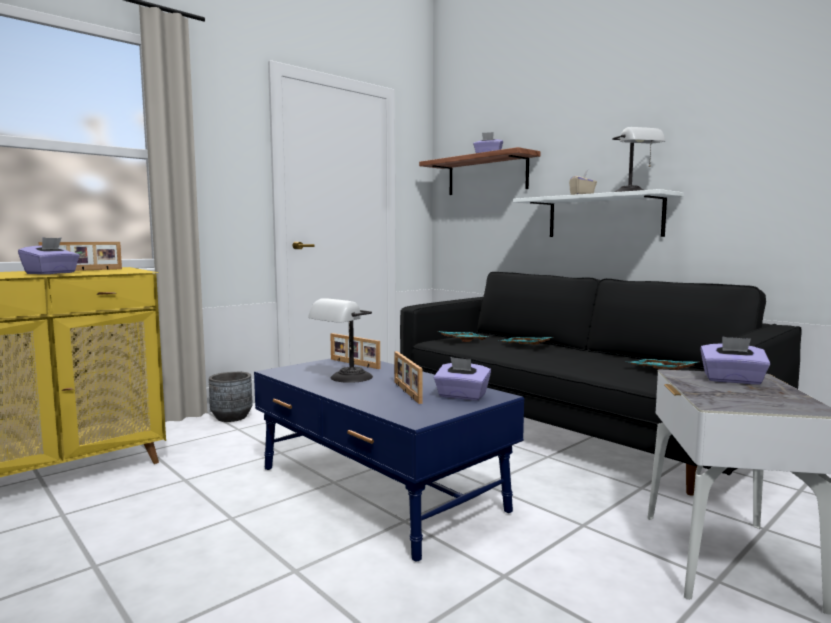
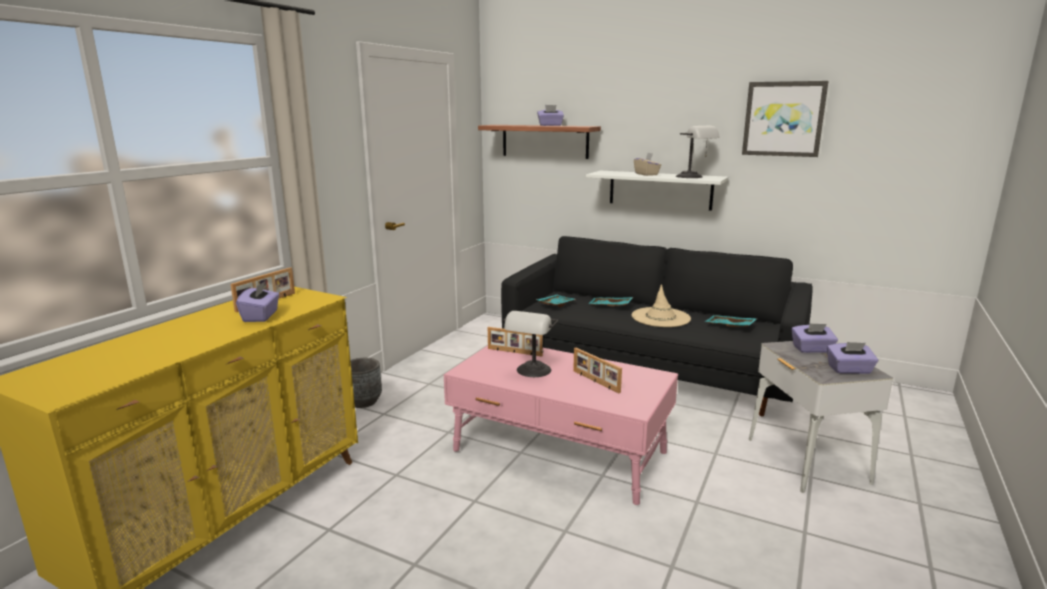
camera: 20 degrees left, 10 degrees up
blue coffee table [254,358,525,562] -> pink coffee table [443,345,678,505]
purple tissue box [434,357,491,401] -> purple tissue box moved to [827,342,878,374]
none -> beige hat [632,284,691,327]
none -> picture [742,81,829,157]

